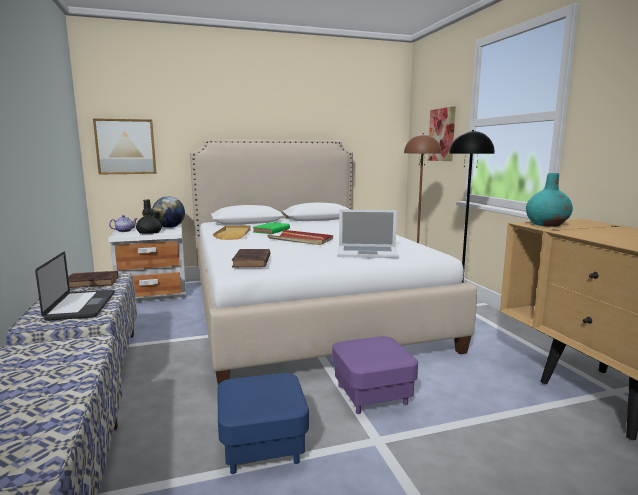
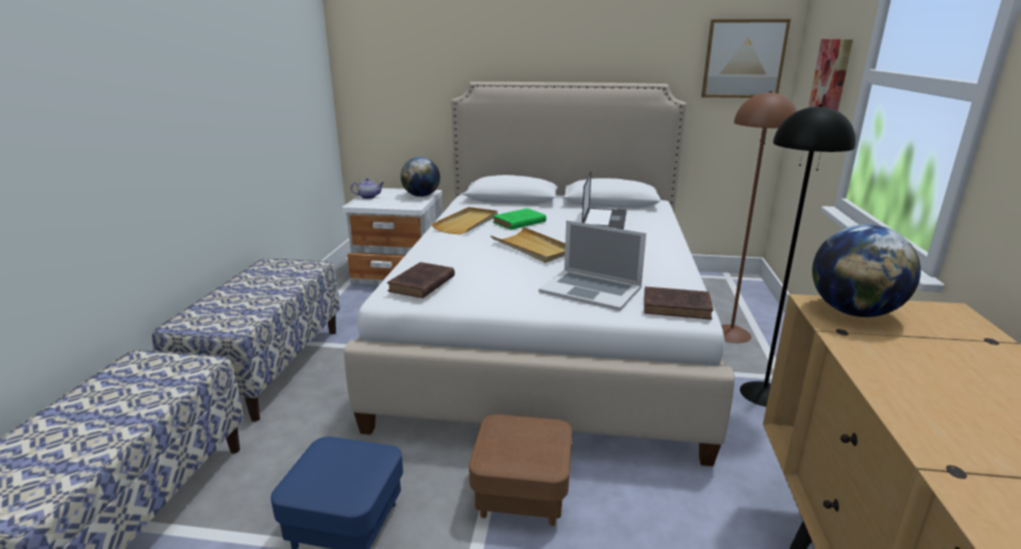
camera: 25 degrees right, 10 degrees up
laptop [35,251,115,321] -> laptop moved to [582,172,627,229]
brown book [68,271,118,288] -> brown book moved to [644,287,713,320]
picture [93,118,156,174] -> picture moved to [701,19,791,98]
black vase [136,200,162,234] -> none
red tray [268,230,333,245] -> beige tray [491,227,565,263]
purple ottoman [332,336,418,414] -> brown ottoman [469,414,572,526]
turquoise vase [526,173,573,227] -> globe [812,224,921,317]

